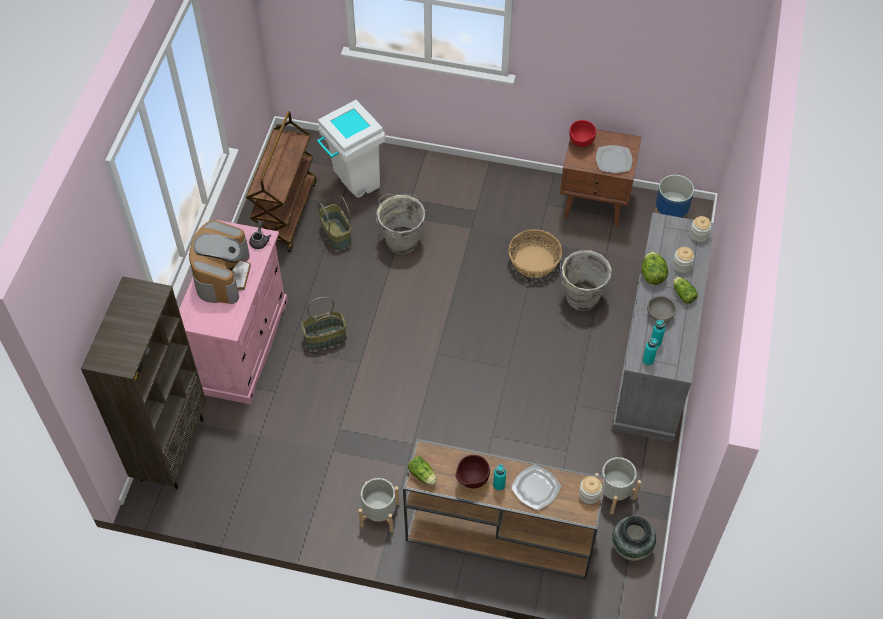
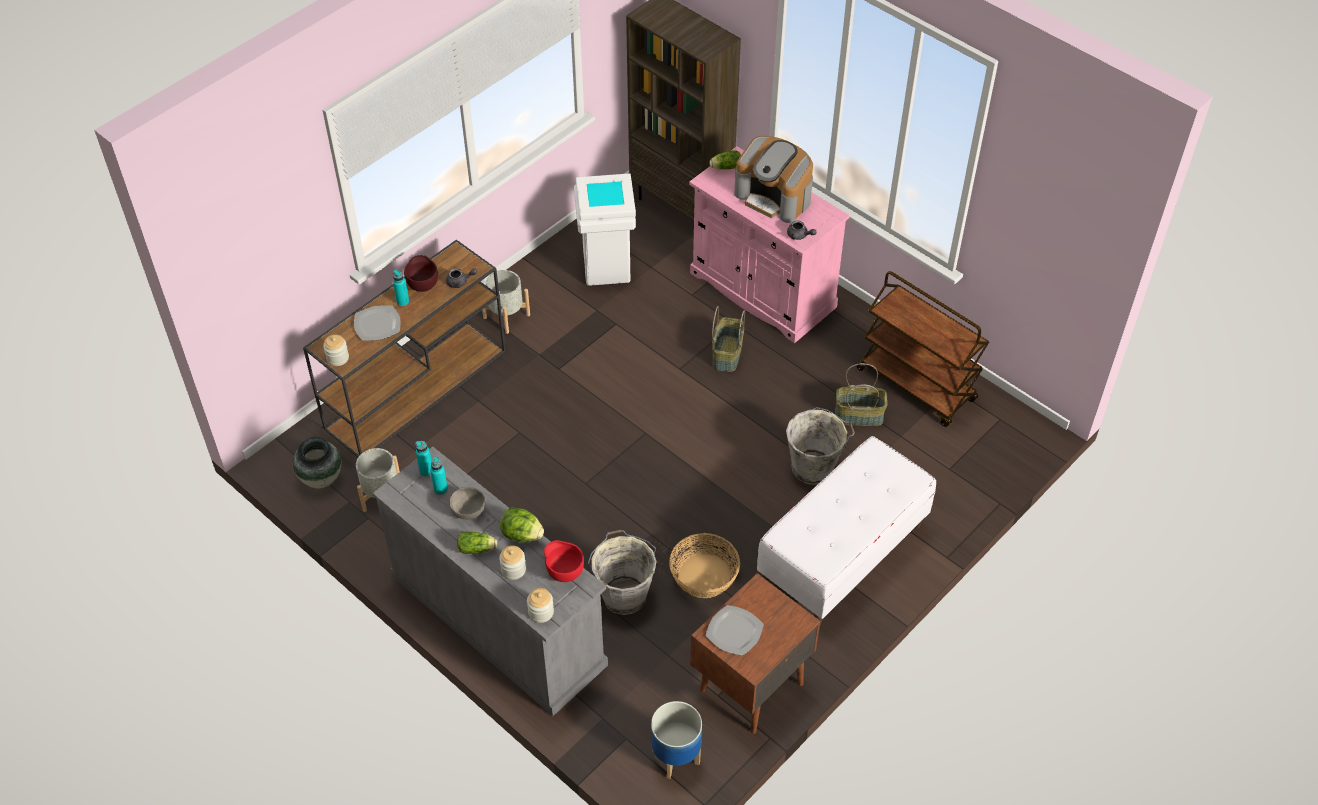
camera: 120 degrees right, 5 degrees down
white trash can [317,100,385,198] -> white trash can moved to [574,173,636,286]
lettuce [408,456,437,485] -> lettuce moved to [710,150,741,170]
red bowl [569,120,596,147] -> red bowl moved to [544,540,584,582]
none -> grey teapot [446,268,477,288]
none -> white bench [757,436,936,625]

